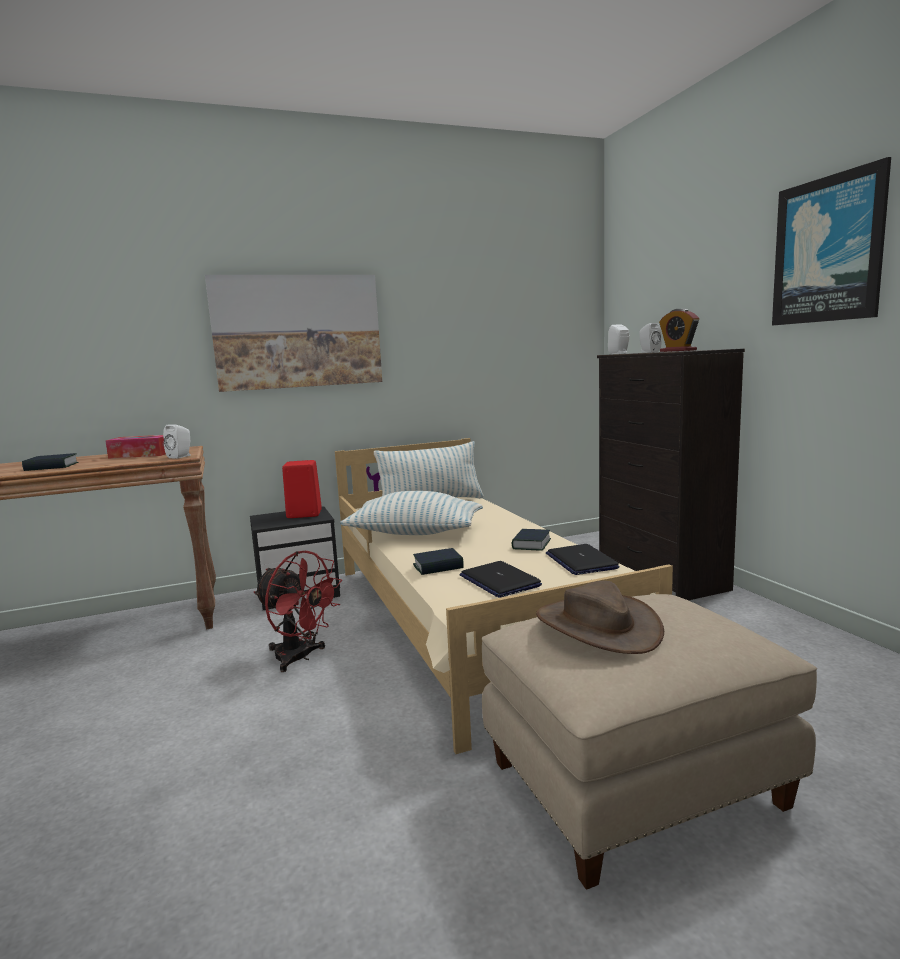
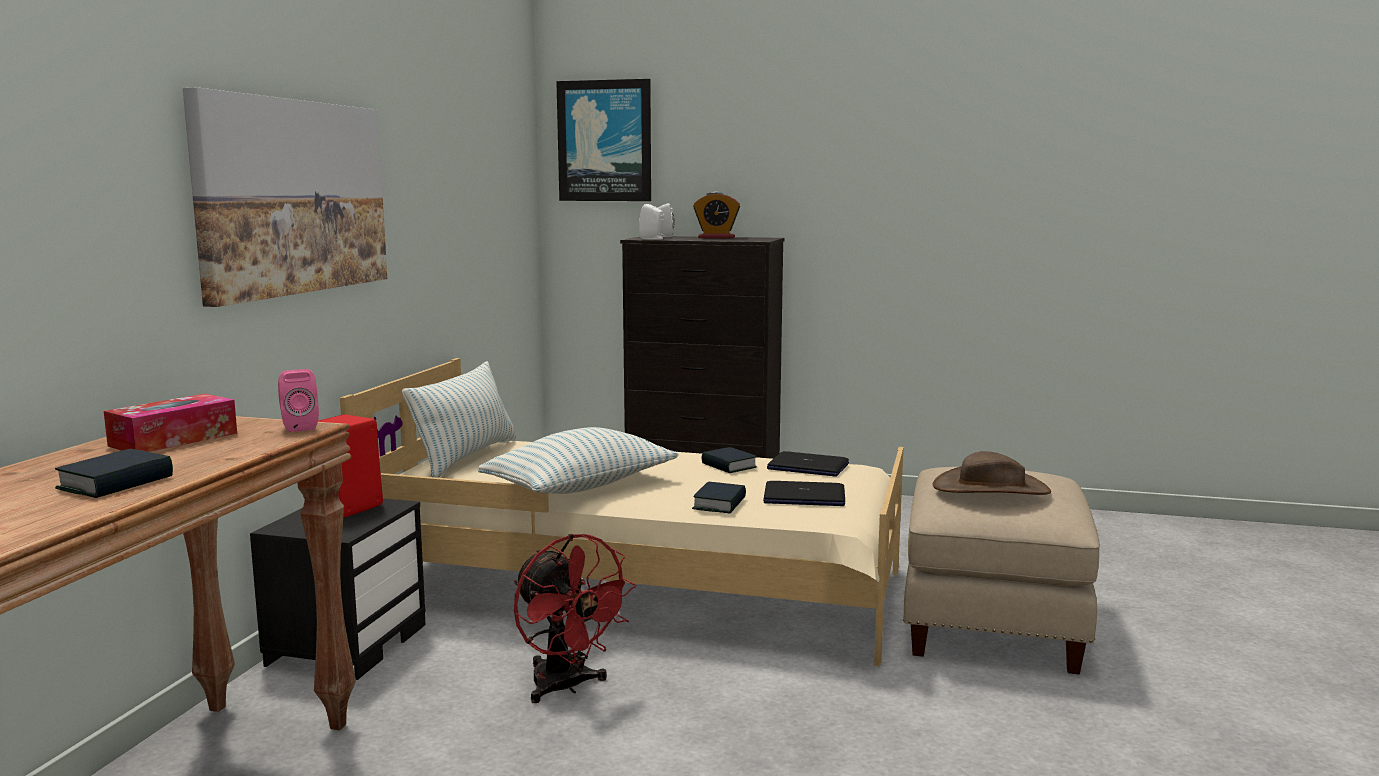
camera: 55 degrees left, 0 degrees up
white speaker [163,424,191,459] -> pink speaker [278,369,319,432]
red fan [254,551,342,672] -> red fan turned 75 degrees clockwise [514,534,636,703]
picture [772,157,891,325] -> picture moved to [556,79,651,201]

